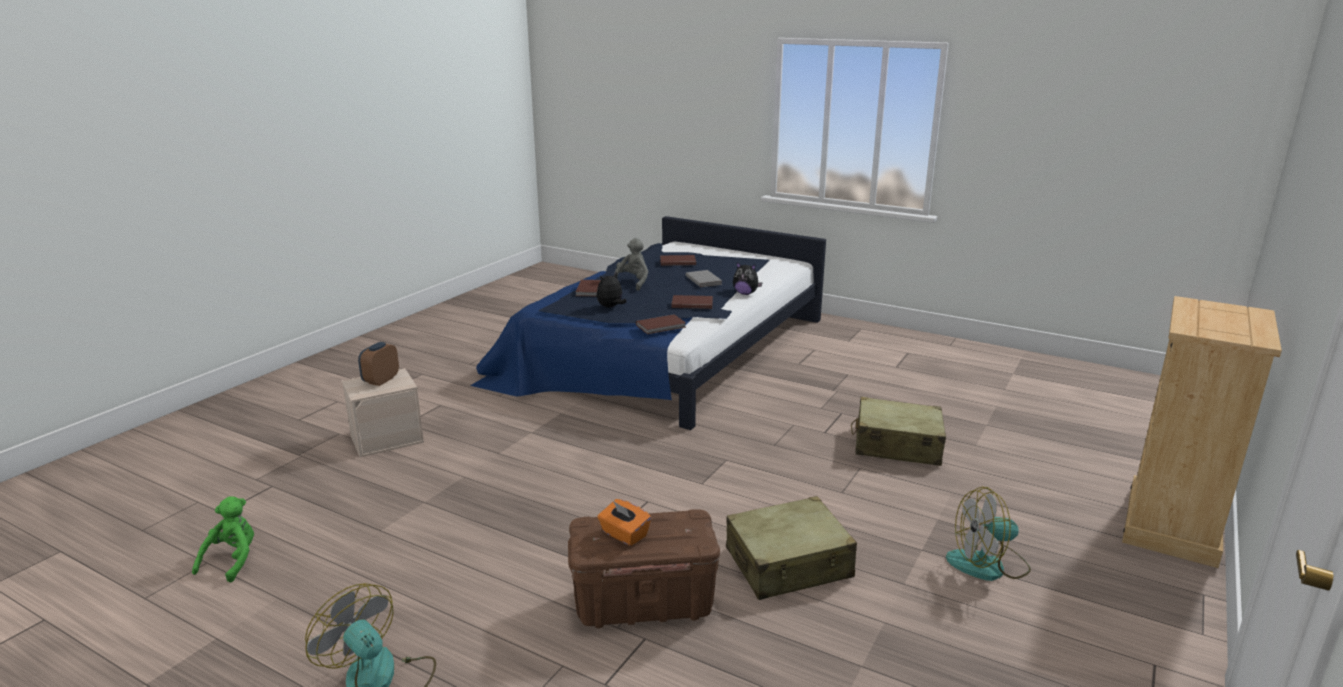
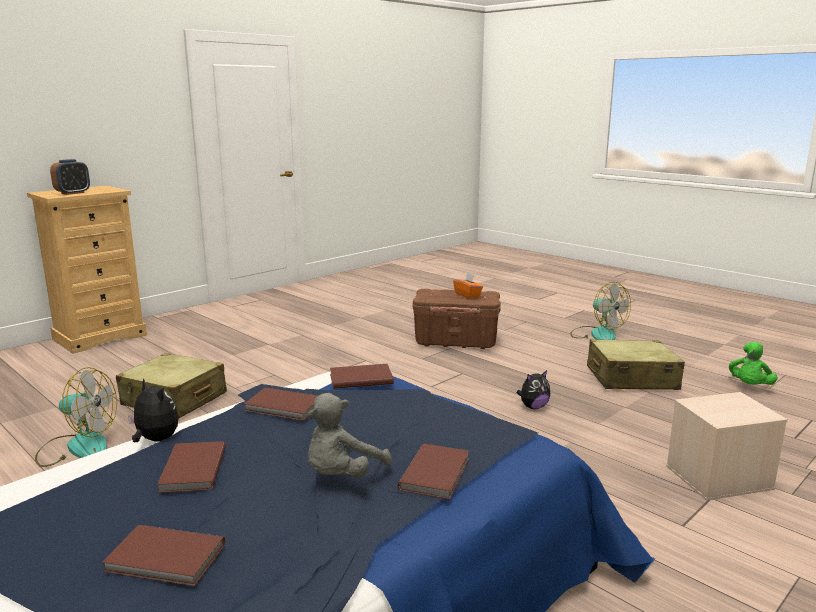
camera: 165 degrees left, 5 degrees down
alarm clock [358,342,399,386] -> alarm clock moved to [50,159,90,195]
plush toy [597,271,627,308] -> plush toy moved to [517,370,550,409]
grey book [686,270,722,287] -> brown book [157,441,226,493]
beige suitcase [726,496,857,600] -> beige suitcase moved to [587,339,685,390]
fan [946,487,1031,581] -> fan moved to [35,367,117,467]

